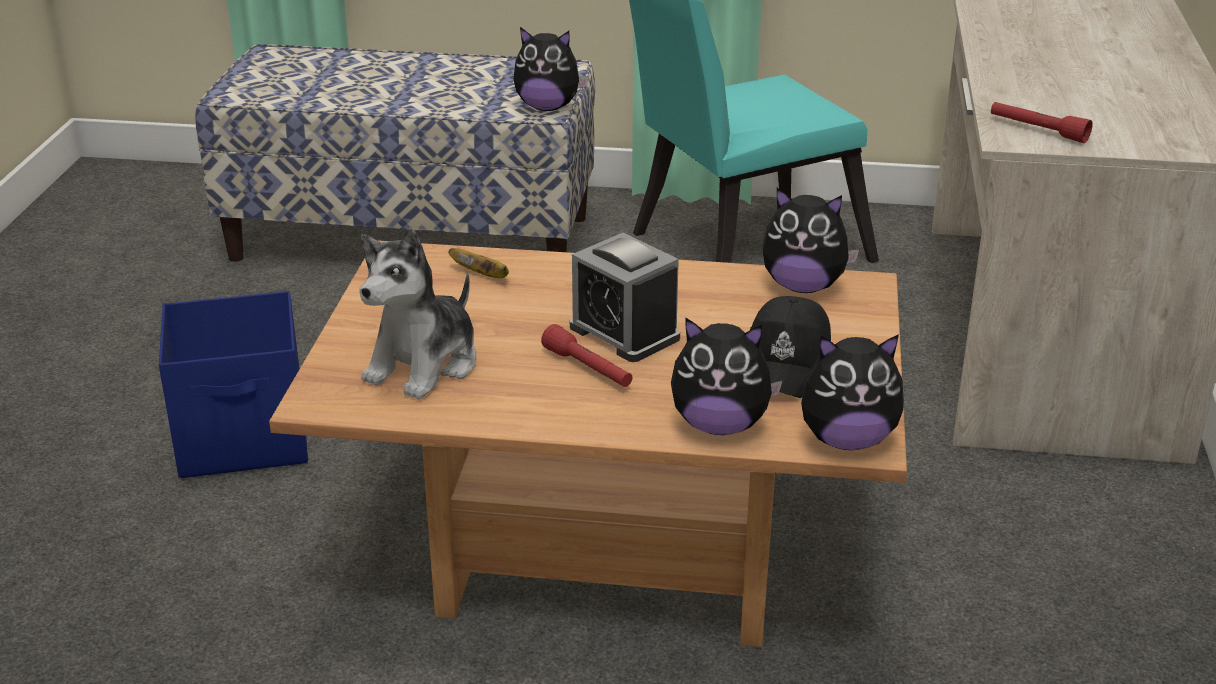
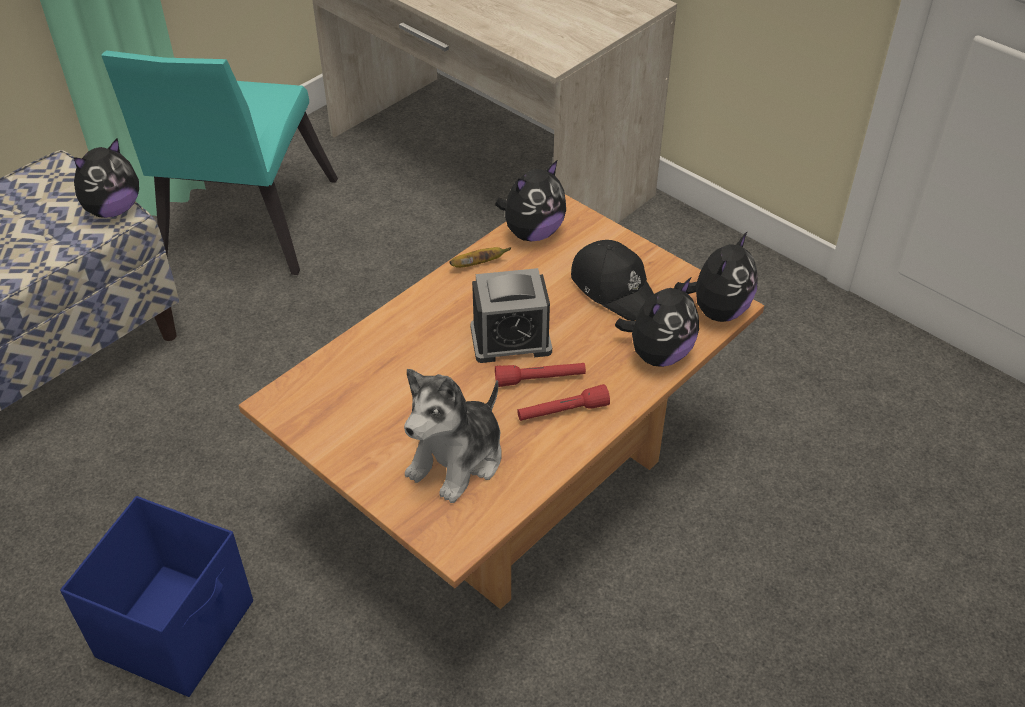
camera: 55 degrees left, 15 degrees up
plush toy [359,228,476,400] -> plush toy turned 60 degrees clockwise [404,369,501,503]
banana [448,248,509,278] -> banana moved to [449,247,511,268]
red flashlight [991,102,1093,143] -> red flashlight moved to [517,384,610,421]

